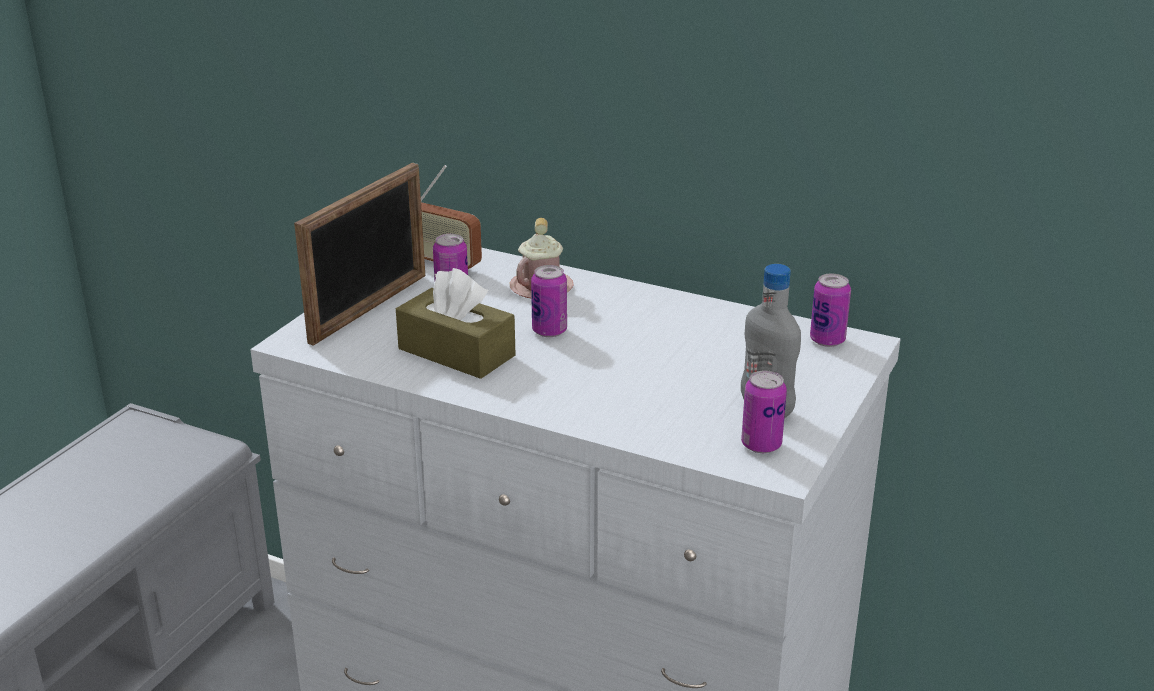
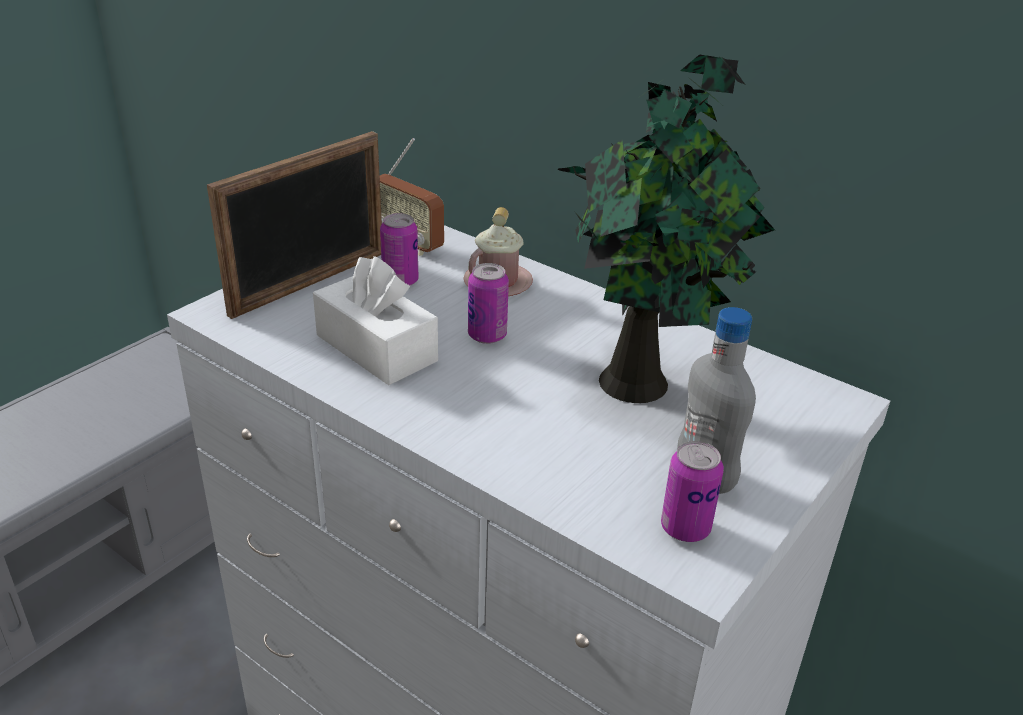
camera: 10 degrees right, 5 degrees up
brown tissue box [396,268,516,379] -> white tissue box [313,256,438,385]
can [810,273,851,347] -> none
none -> potted plant [557,54,775,403]

